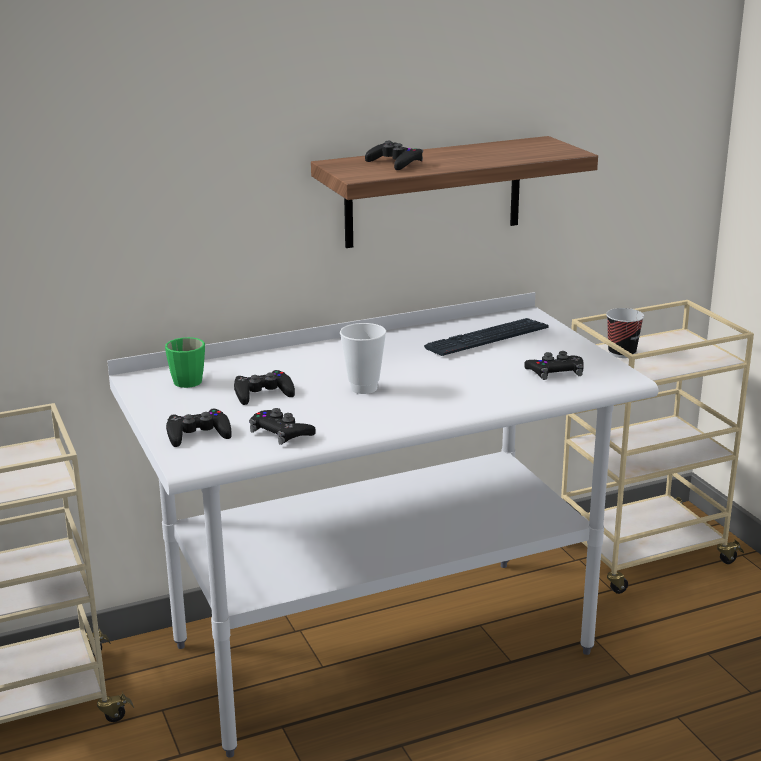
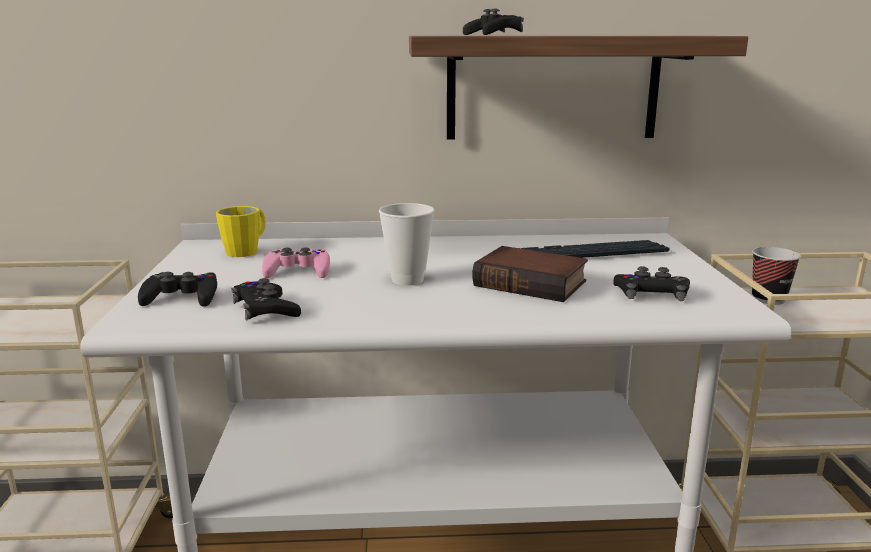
camera: 20 degrees right, 5 degrees down
green mug [165,337,205,388] -> yellow mug [216,206,265,257]
black game controller [234,370,295,405] -> pink game controller [262,248,330,278]
none -> book [472,246,588,302]

